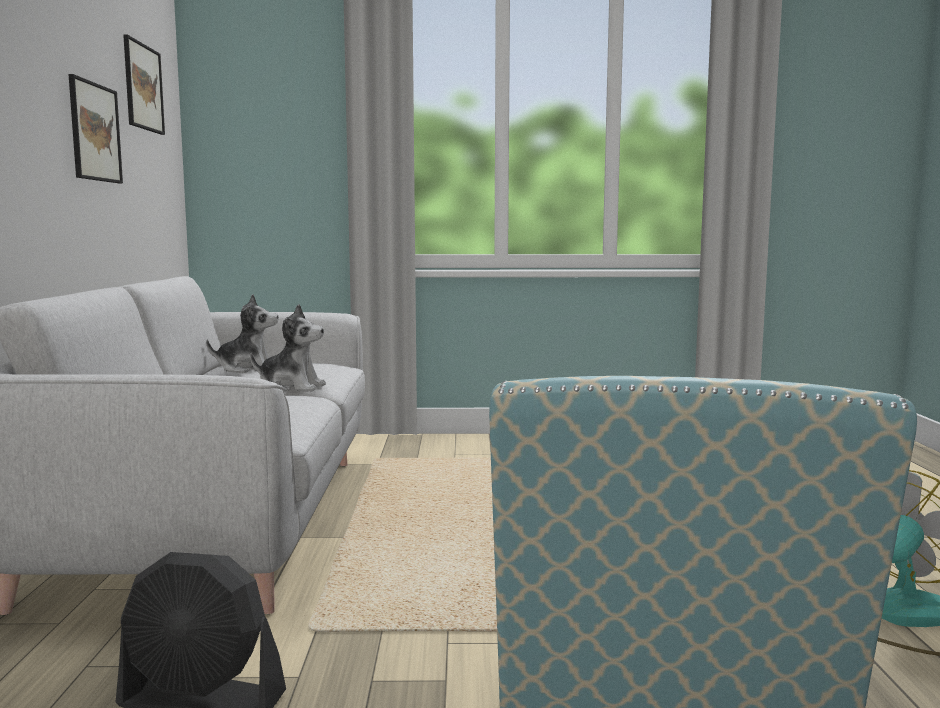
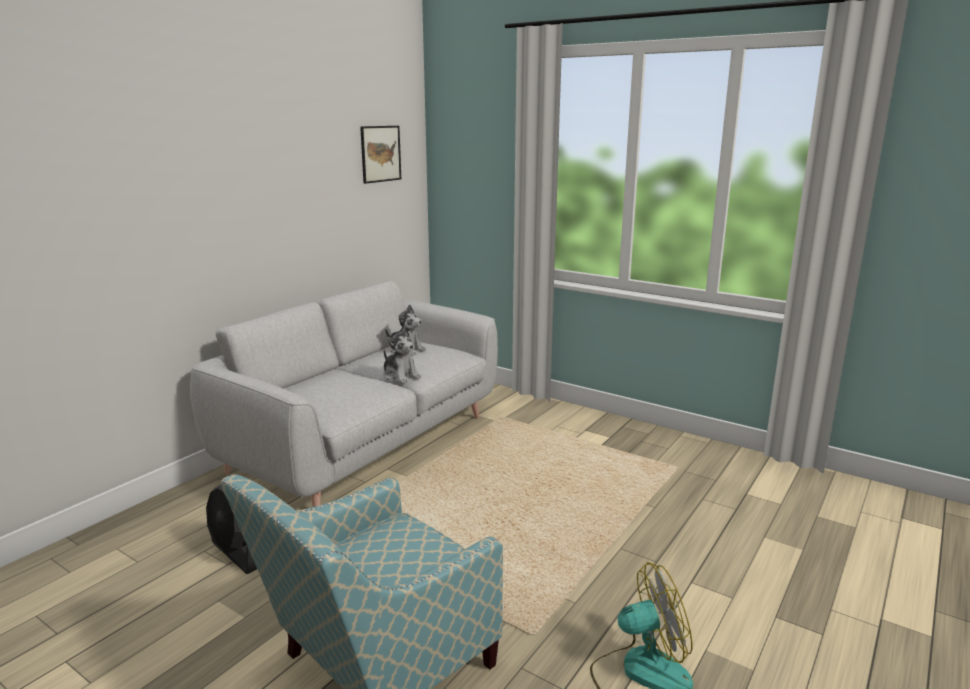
camera: 35 degrees right, 10 degrees up
picture [68,74,123,183] -> none

